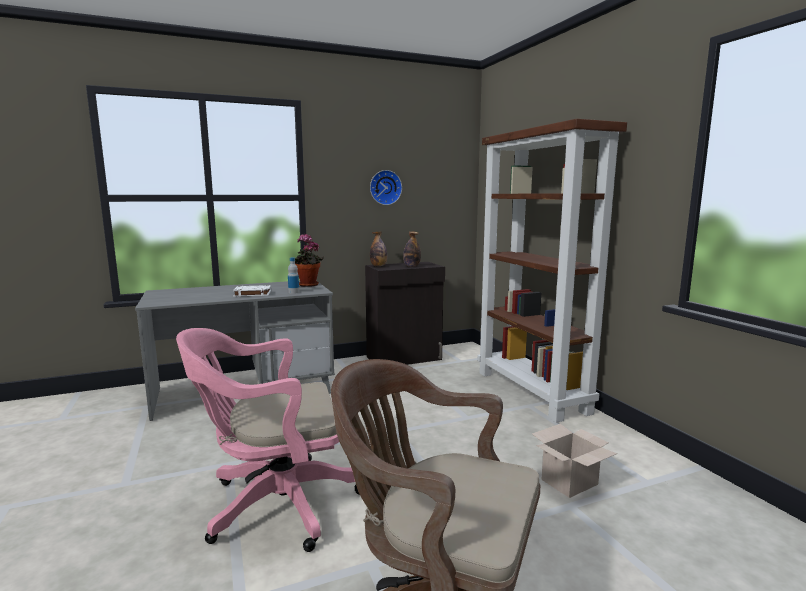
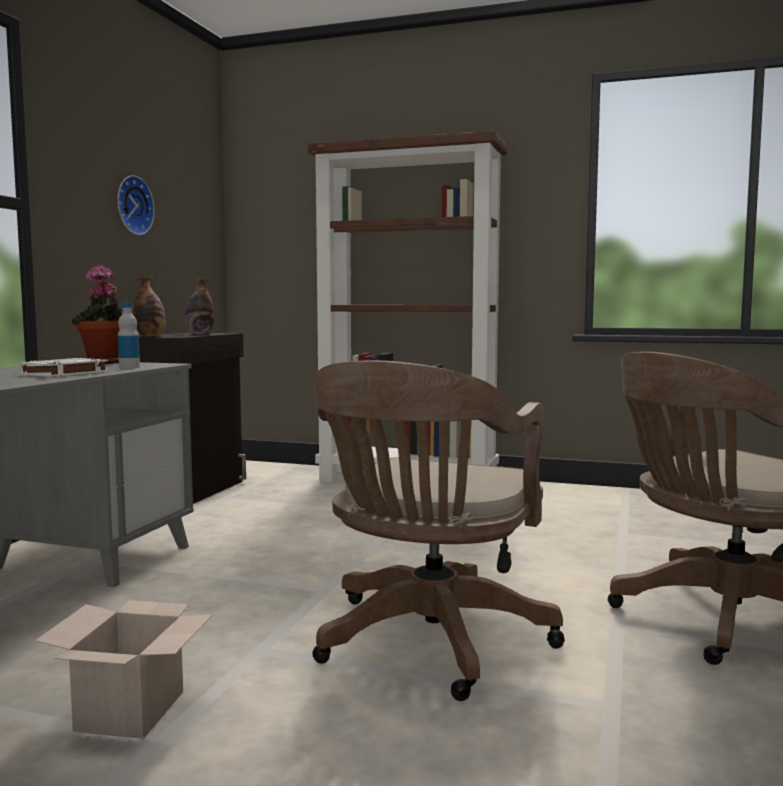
camera: 50 degrees left, 5 degrees down
pink office chair [176,328,360,552] -> brown office chair [312,360,565,701]
cardboard box [532,424,617,498] -> cardboard box moved to [35,600,212,739]

